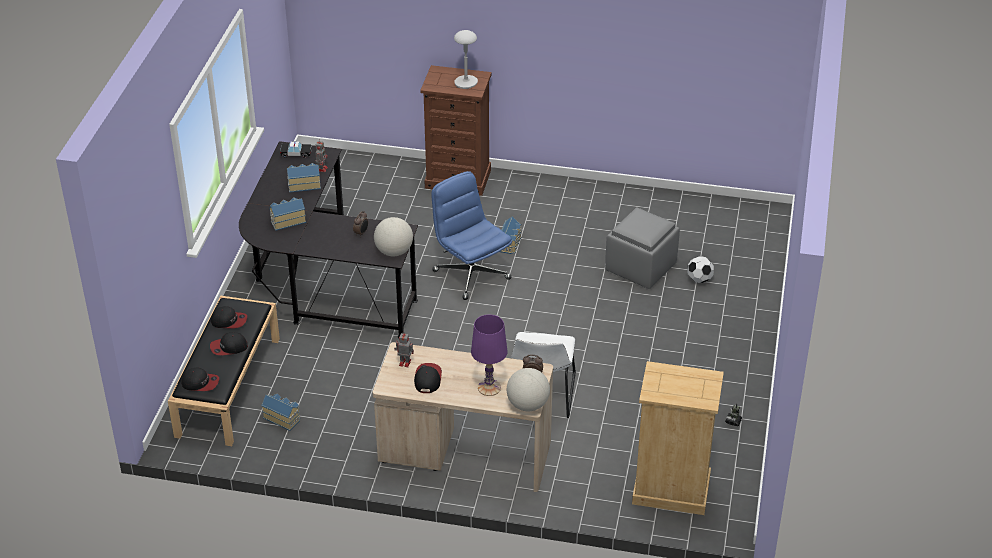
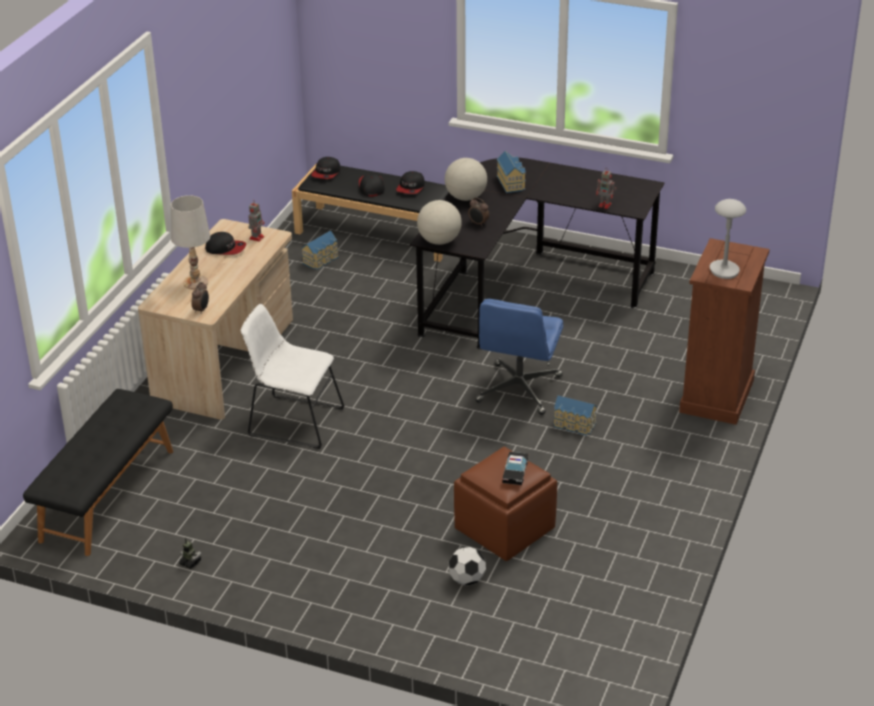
camera: 100 degrees right, 5 degrees down
toy car [280,141,312,158] -> toy car moved to [502,452,528,485]
toy house [287,163,321,192] -> none
blue office chair [431,171,512,300] -> blue office chair turned 135 degrees clockwise [475,299,563,415]
purple table lamp [471,314,507,396] -> white table lamp [171,195,210,290]
globe [507,368,550,411] -> globe moved to [445,158,487,201]
grey ottoman [605,207,680,289] -> brown ottoman [454,447,557,561]
beige dresser [632,361,724,515] -> black bench [23,389,173,556]

